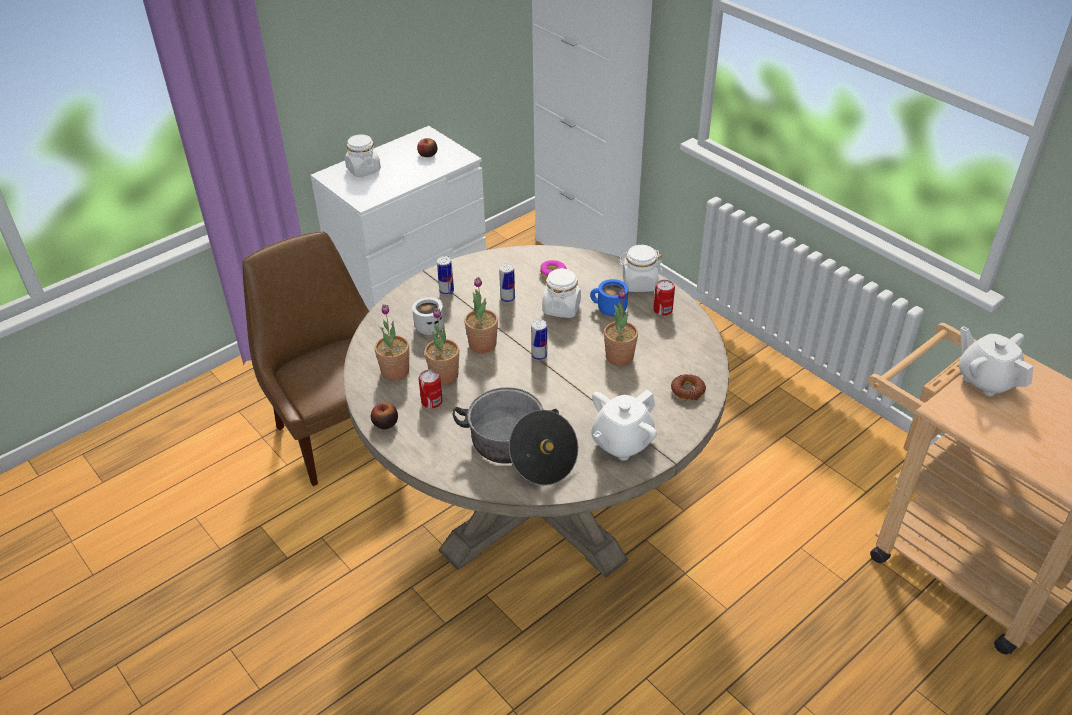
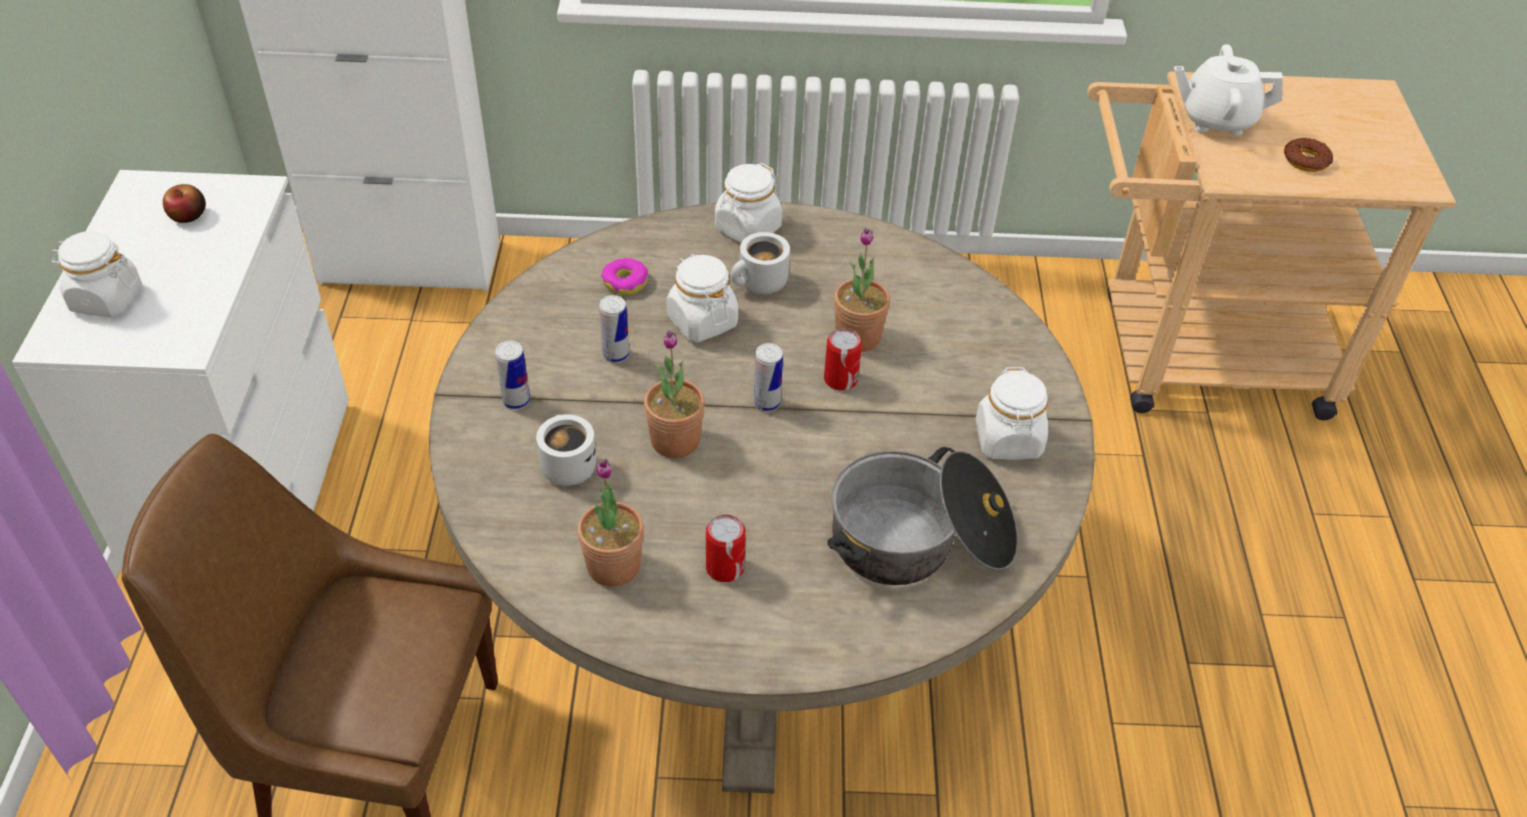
camera: 50 degrees left, 5 degrees up
apple [371,402,398,429] -> none
potted plant [425,308,459,385] -> none
blue mug [590,279,628,316] -> white mug [731,232,790,294]
white teapot [591,390,657,461] -> white jar [976,367,1048,460]
can [653,280,675,316] -> can moved to [824,328,862,391]
donut [671,374,706,400] -> donut moved to [1284,138,1333,172]

